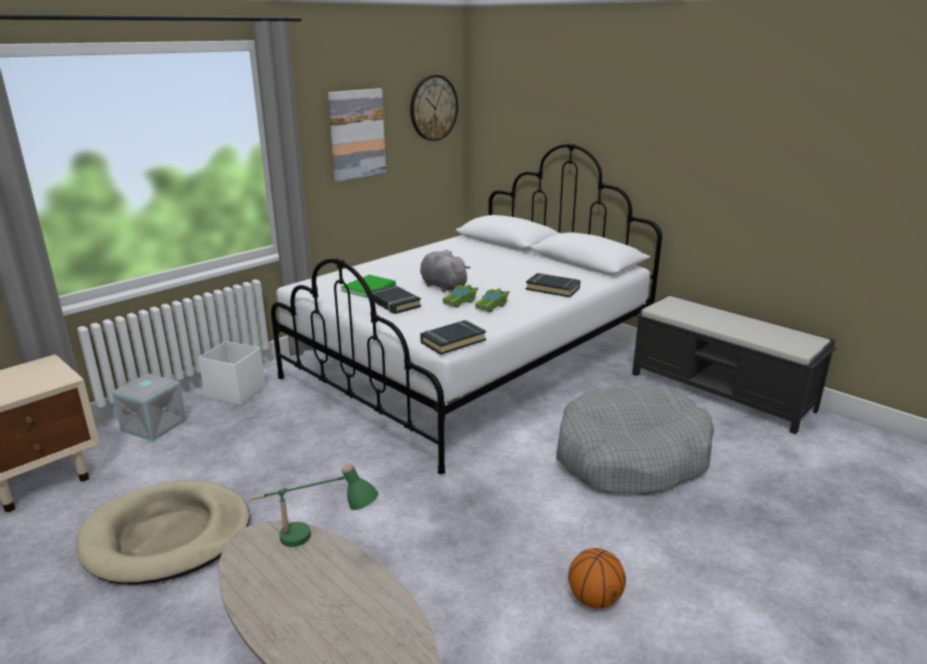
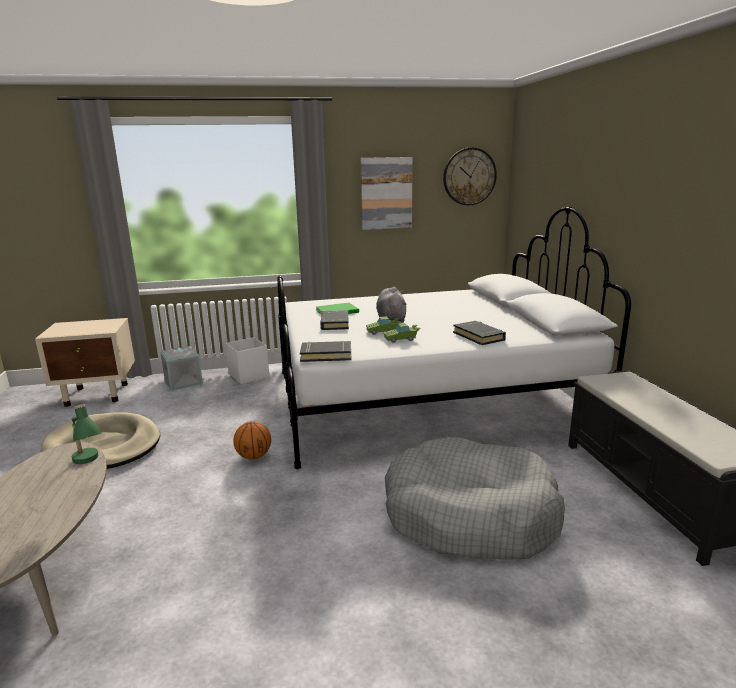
camera: 35 degrees right, 5 degrees down
basketball [568,548,626,609] -> basketball moved to [233,421,271,460]

